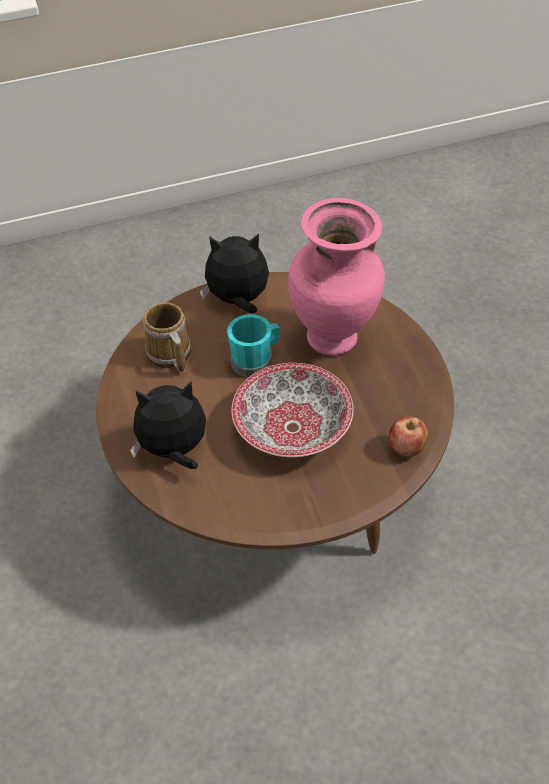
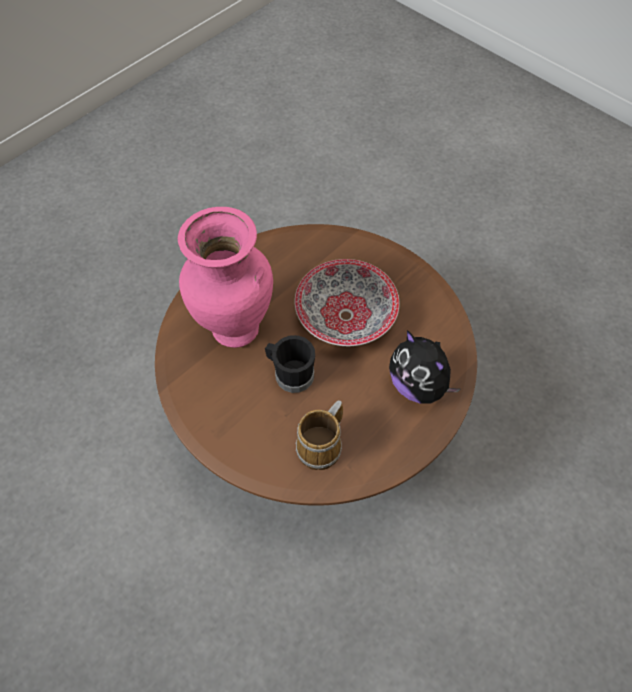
camera: 120 degrees left, 10 degrees up
plush toy [200,233,269,313] -> none
turquoise mug [227,314,280,377] -> black mug [265,335,315,393]
apple [389,417,428,457] -> none

